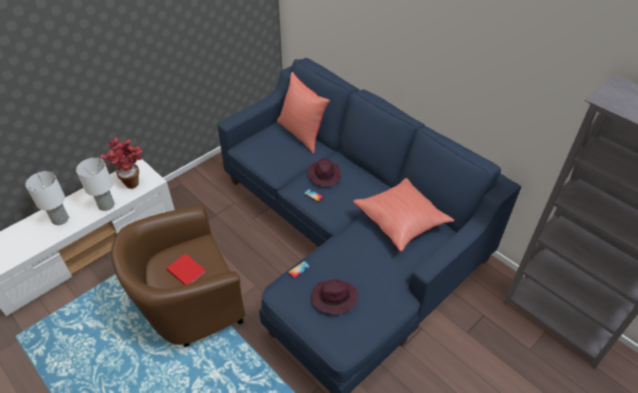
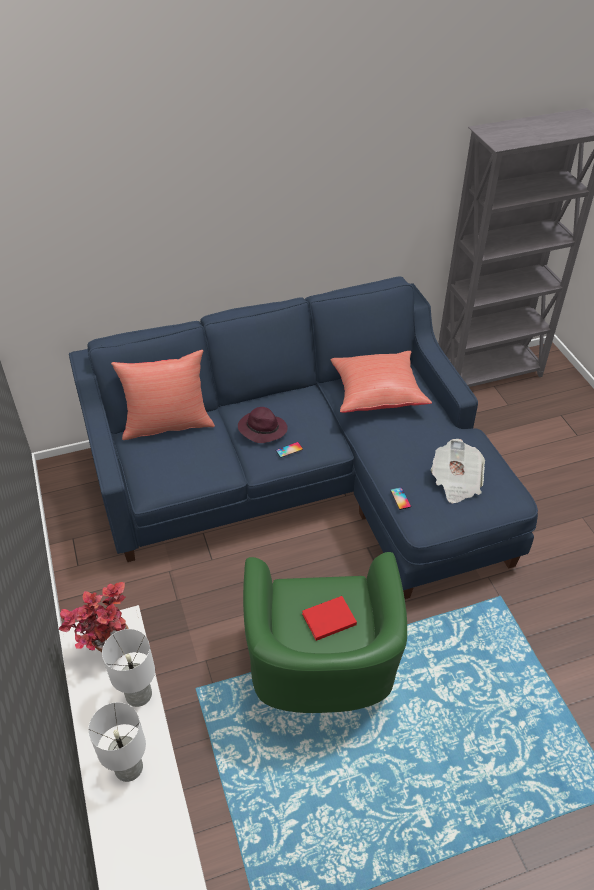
camera: 65 degrees left, 0 degrees up
brown armchair [111,205,245,347] -> green armchair [243,552,407,713]
purple hat [311,279,358,314] -> newspaper [431,439,485,504]

